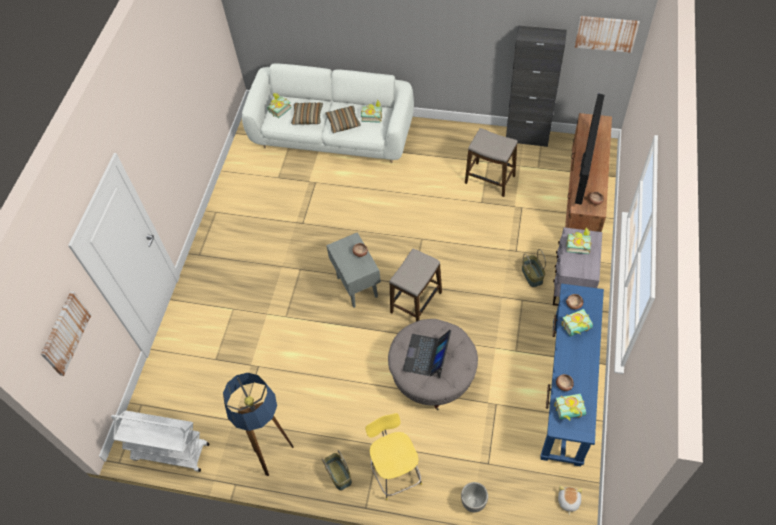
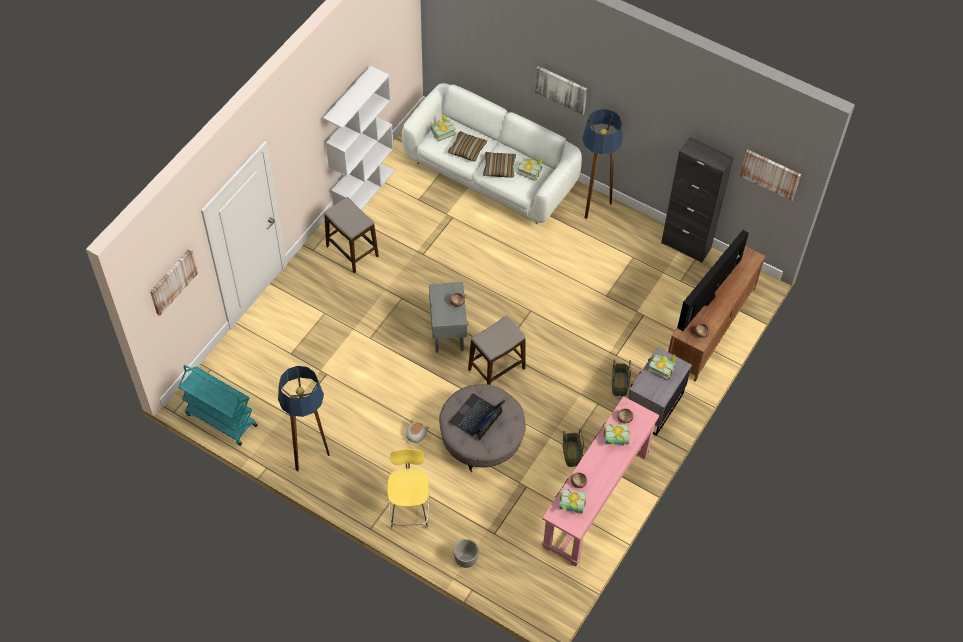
camera: 15 degrees right, 0 degrees up
white cart [111,411,210,472] -> turquoise cart [178,365,257,446]
basket [322,450,352,491] -> basket moved to [563,429,584,467]
stool [465,128,518,197] -> stool moved to [324,197,379,273]
blue console table [540,283,604,466] -> pink console table [542,396,659,567]
plush toy [558,485,582,515] -> plush toy moved to [406,418,429,444]
none -> white bookcase [323,66,395,210]
none -> picture [535,66,587,115]
none -> floor lamp [582,109,623,219]

